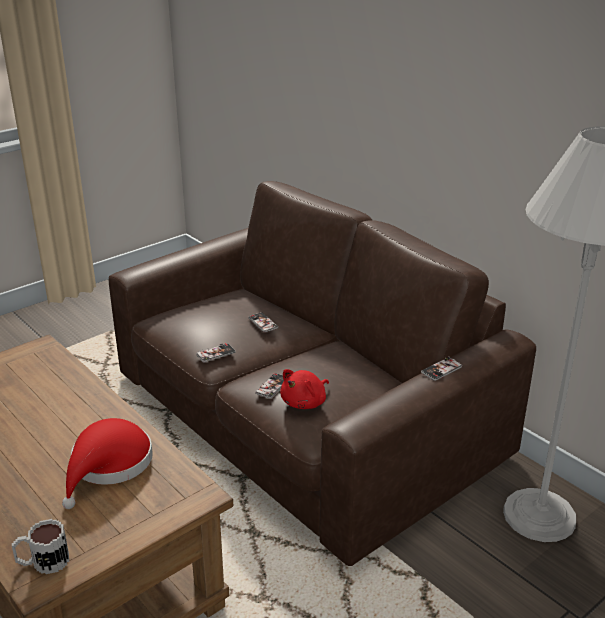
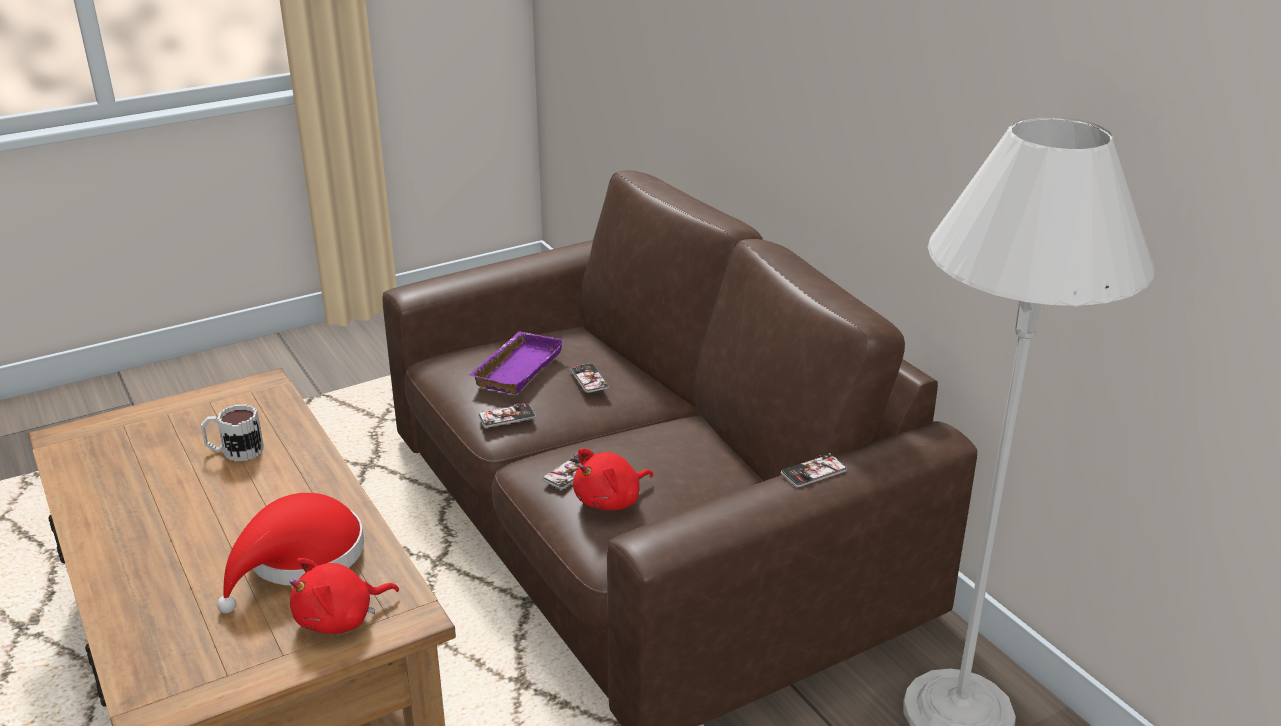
camera: 10 degrees right, 0 degrees up
mug [12,519,69,574] -> mug moved to [201,404,264,461]
none -> red plush toy [290,558,399,634]
none -> purple tray [468,331,565,394]

